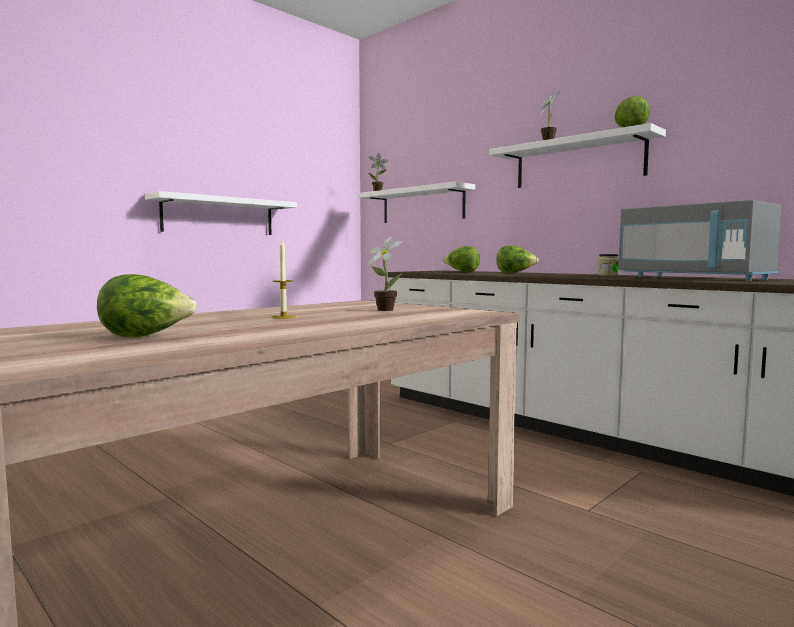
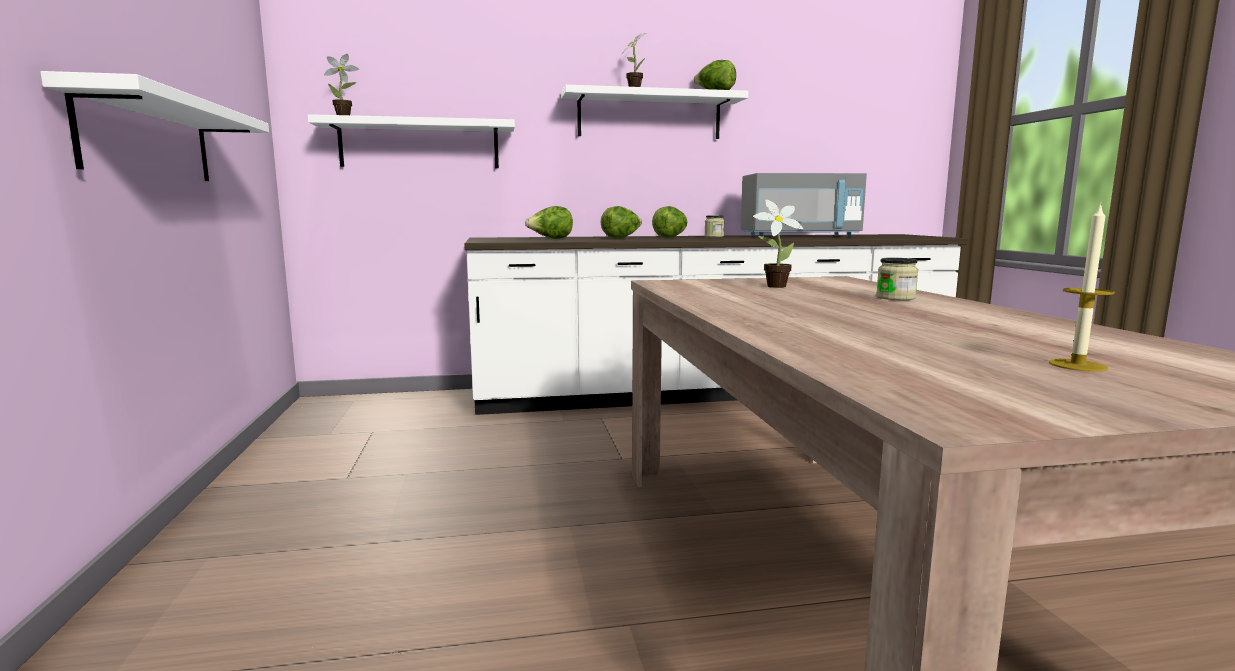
camera: 55 degrees left, 5 degrees up
lettuce [97,274,197,337] -> lettuce moved to [652,206,687,238]
candle [272,240,296,319] -> candle moved to [1049,202,1115,372]
none -> jar [876,258,918,300]

